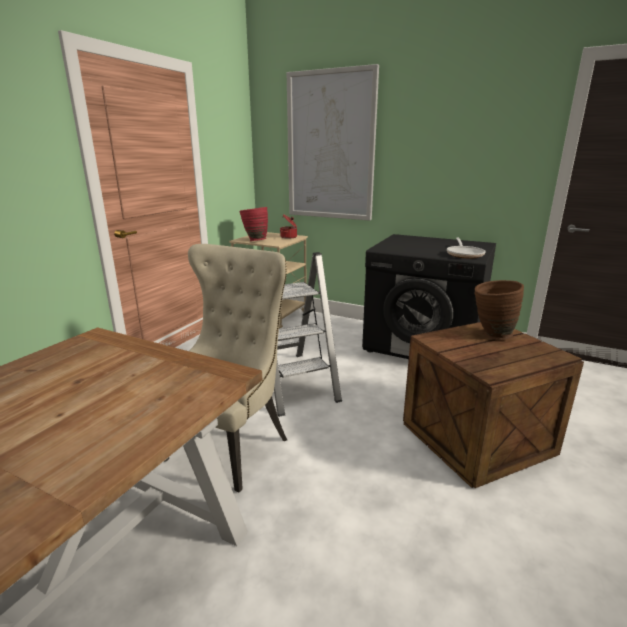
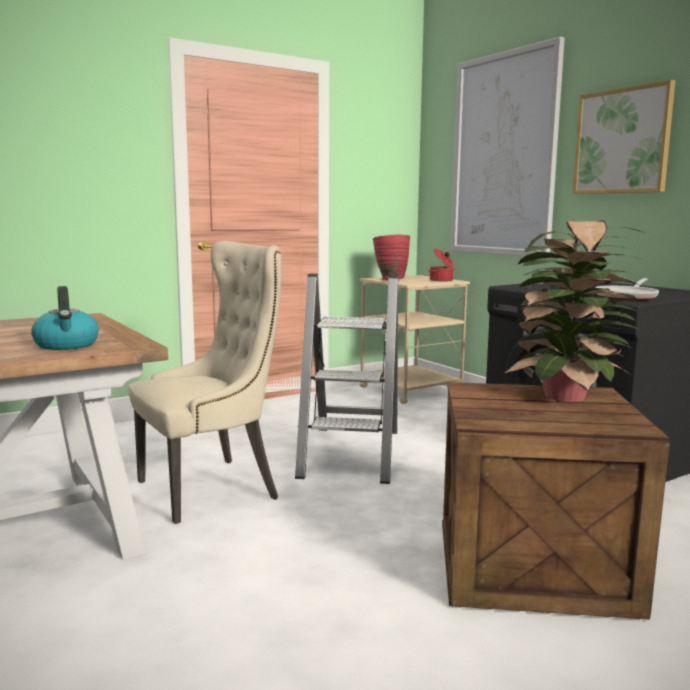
camera: 30 degrees right, 10 degrees down
brown vase [475,280,524,340] -> potted plant [503,220,642,402]
none -> kettle [31,286,99,350]
none -> picture [573,80,675,194]

